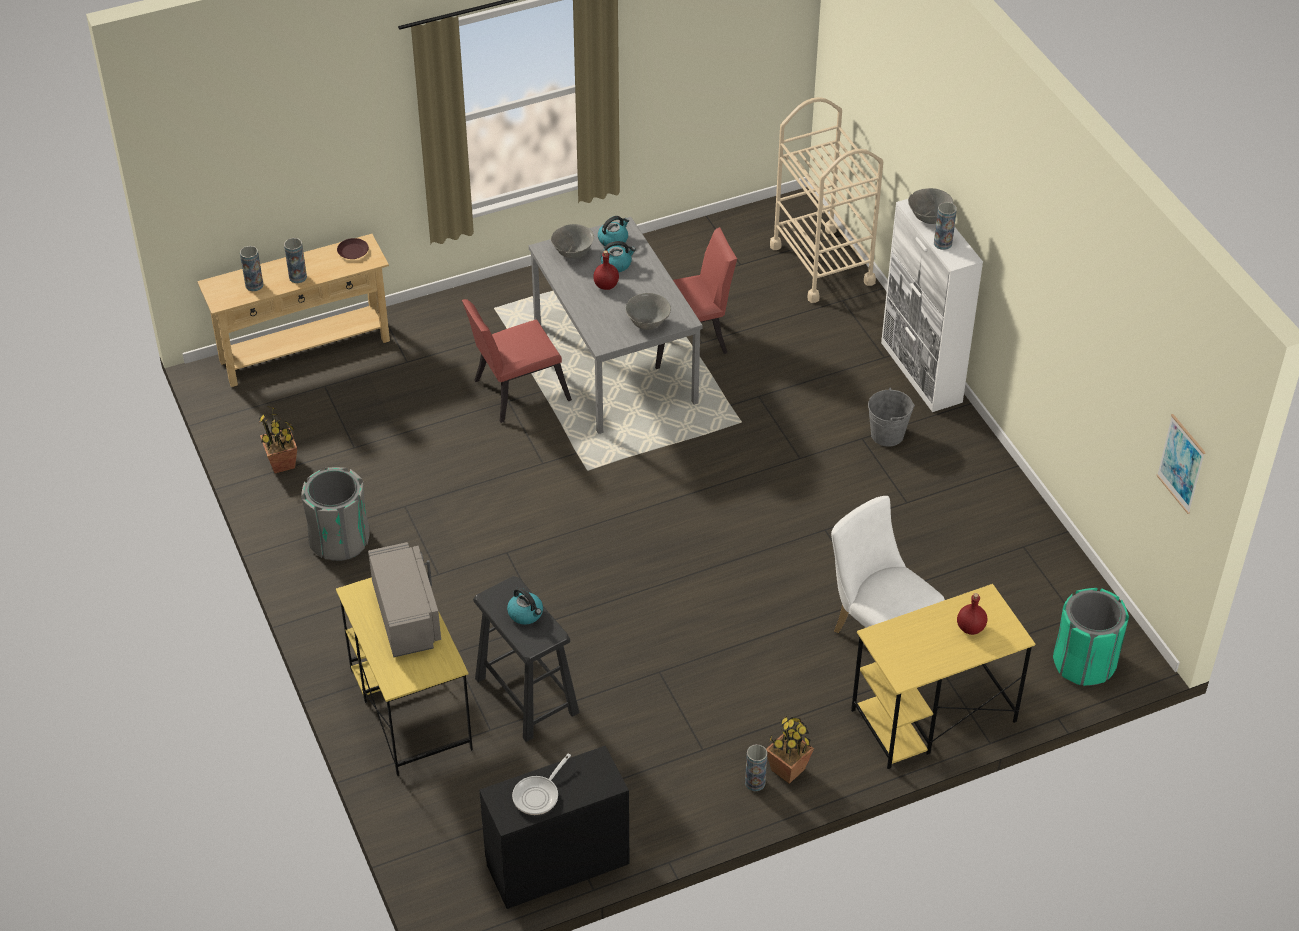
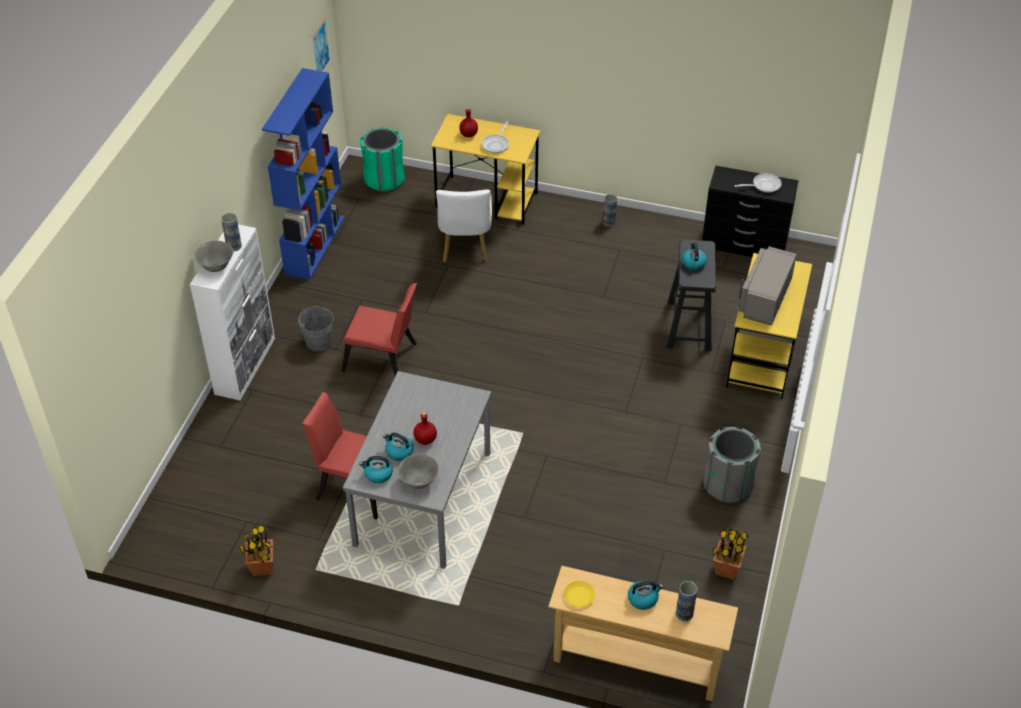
camera: 140 degrees left, 0 degrees up
vase [284,238,307,283] -> kettle [628,581,663,610]
brown plate [337,238,369,259] -> yellow plate [564,581,595,607]
red chair [462,299,572,423] -> red chair moved to [342,283,417,376]
grey bowl [625,293,671,330] -> none
potted plant [766,716,814,784] -> potted plant moved to [239,521,273,576]
beige cart [770,97,883,303] -> none
none -> blue bookcase [262,68,345,280]
none -> frying pan [482,121,509,153]

